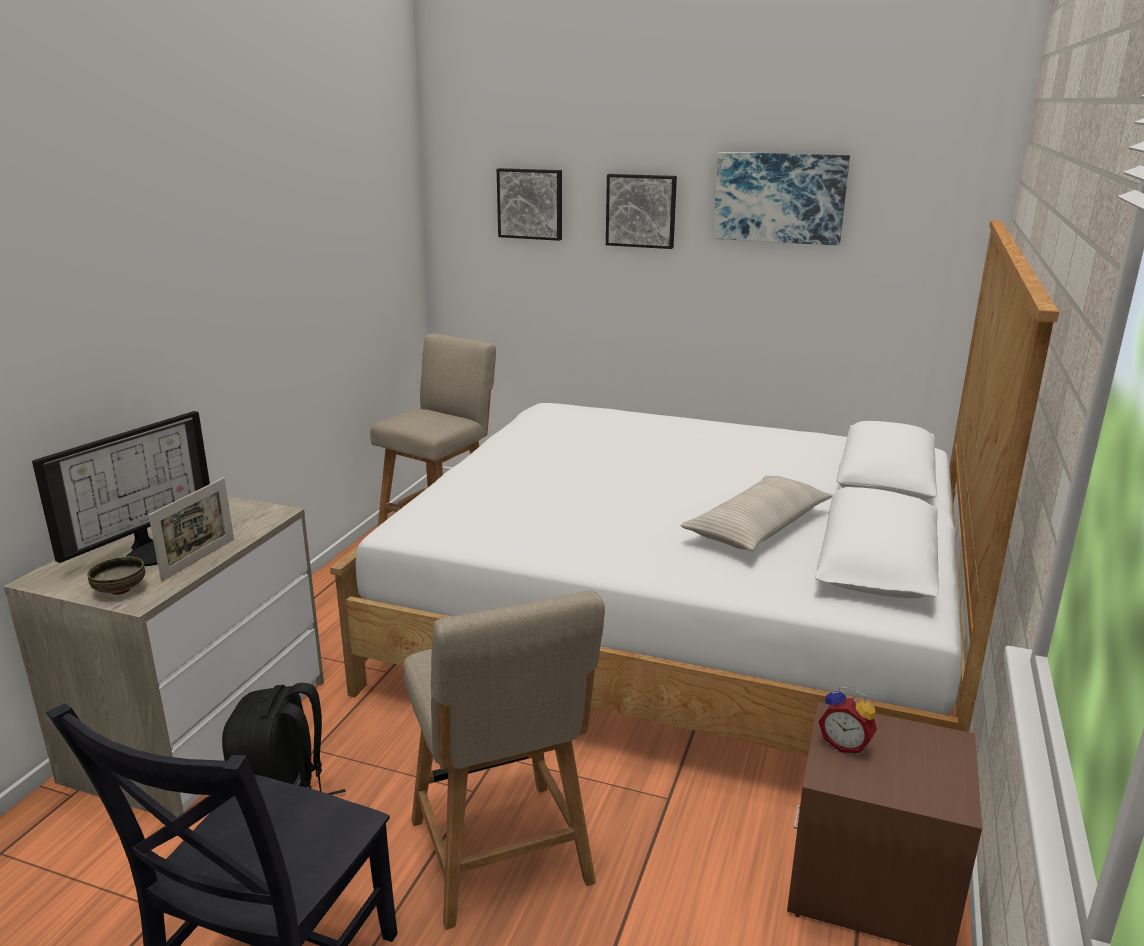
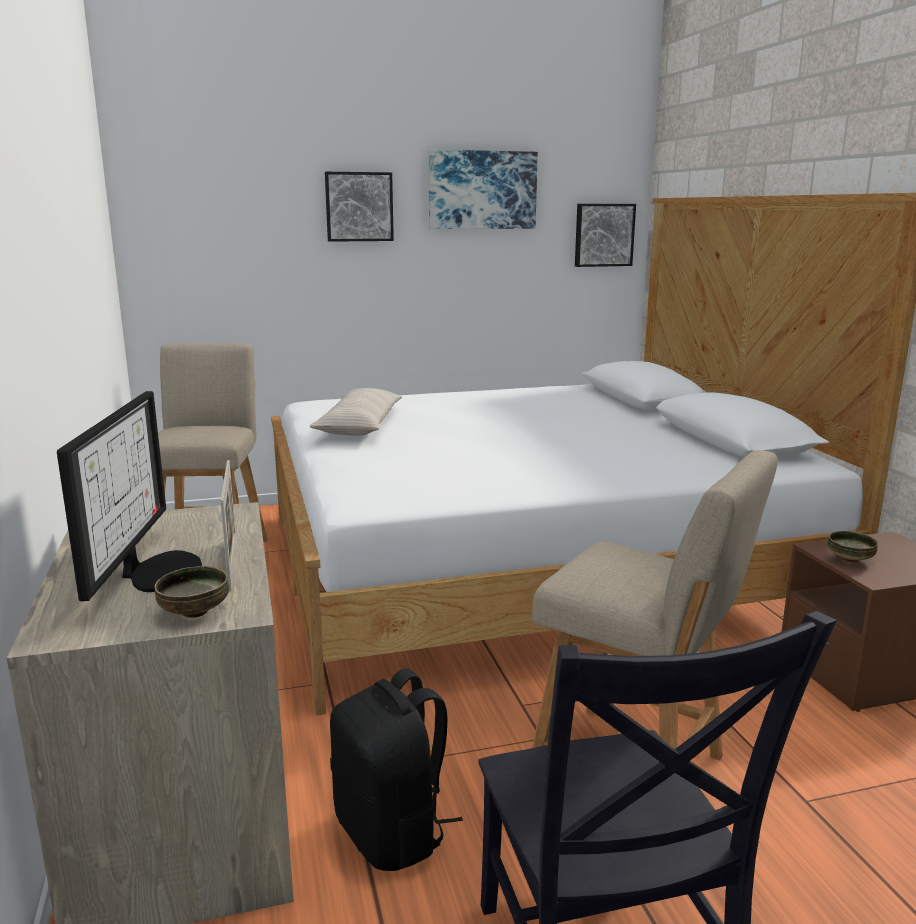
camera: 35 degrees left, 5 degrees down
picture [497,168,562,241] -> picture moved to [575,204,636,267]
beige pillow [681,475,833,551] -> beige pillow moved to [310,388,402,436]
alarm clock [818,687,877,753] -> bowl [827,531,878,563]

